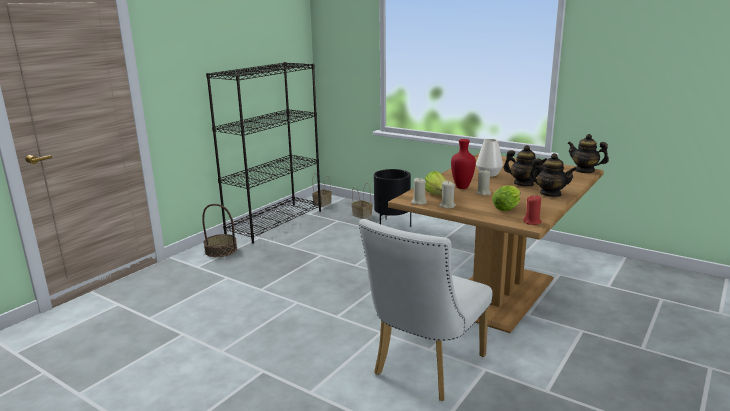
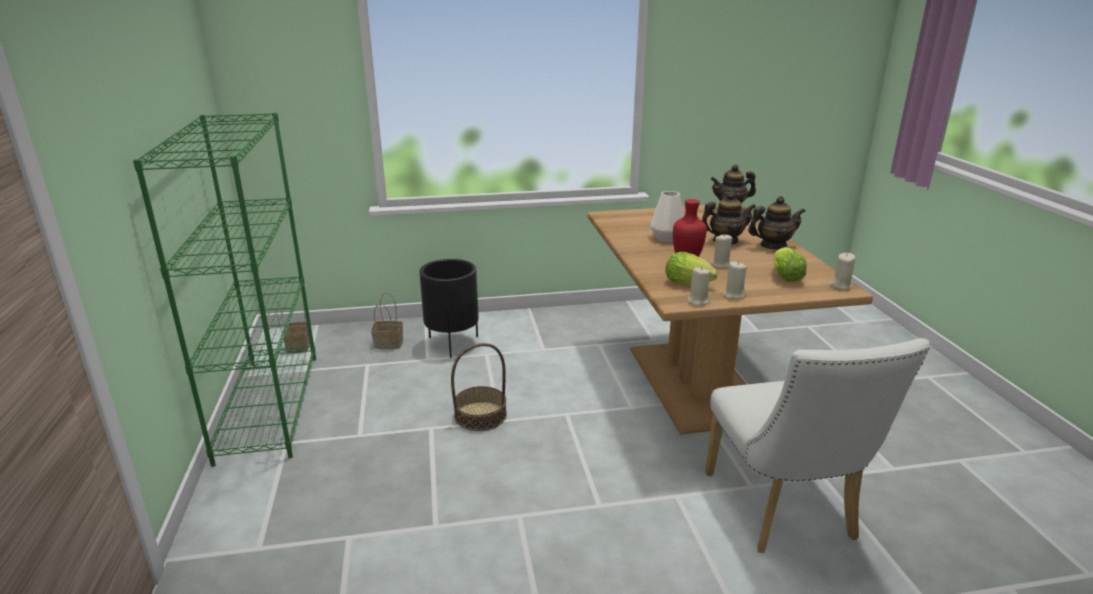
camera: 45 degrees left, 5 degrees up
basket [202,204,237,257] -> basket moved to [451,343,507,431]
black bookcase [206,62,321,244] -> green bookcase [133,113,316,467]
red candle [523,195,542,225] -> beige candle [830,253,856,290]

